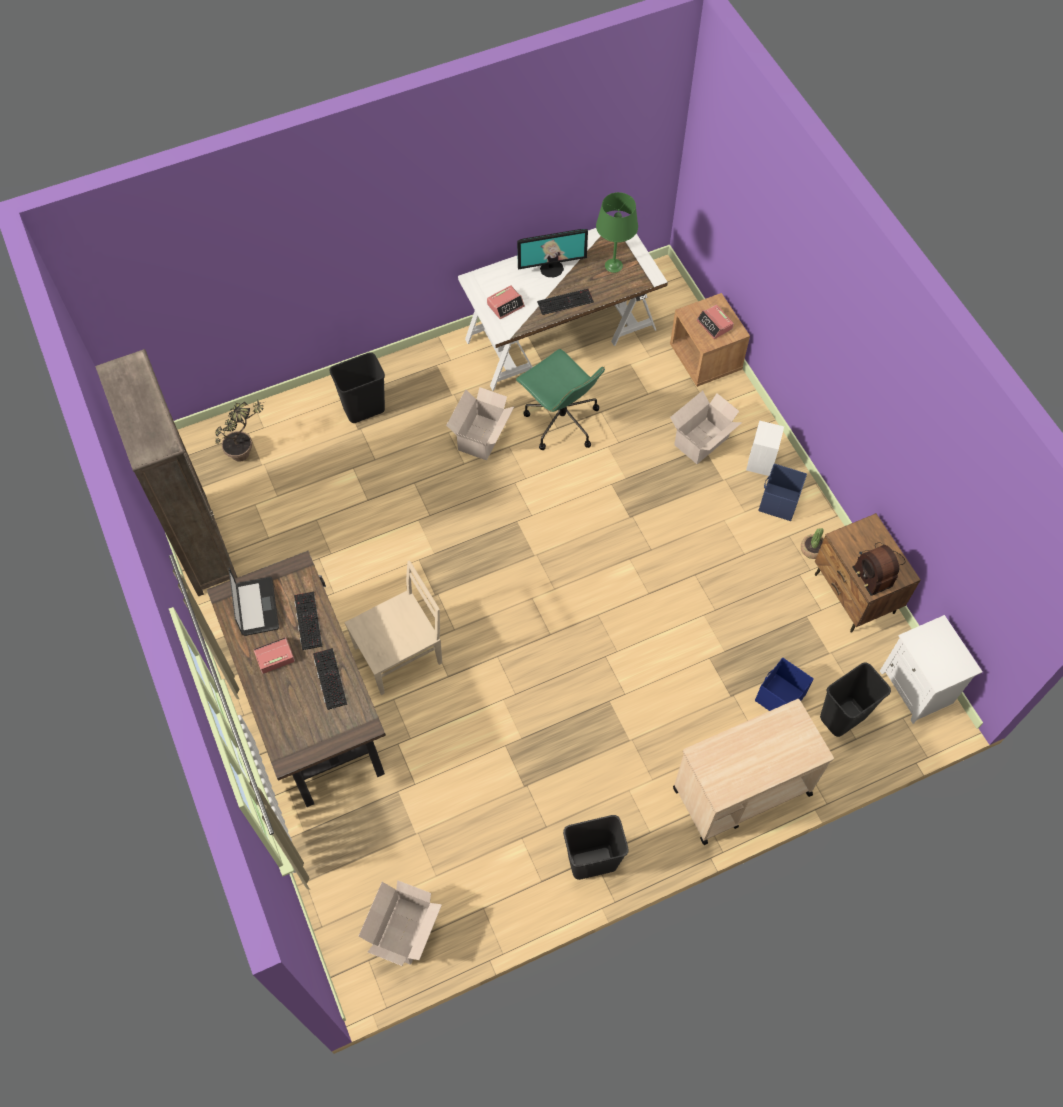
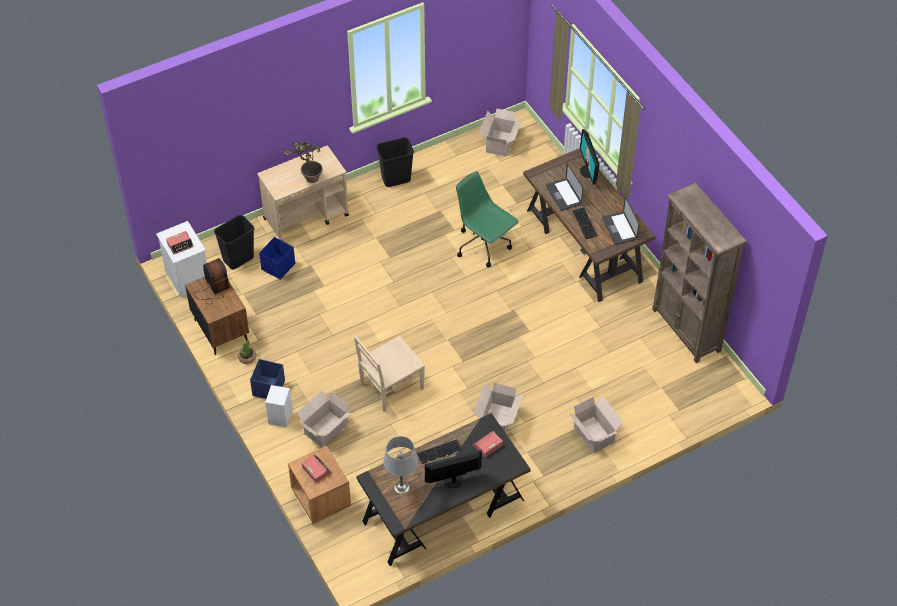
camera: 175 degrees right, 10 degrees down
potted plant [215,401,264,462] -> potted plant moved to [282,142,323,183]
alarm clock [254,637,295,674] -> alarm clock moved to [166,231,194,254]
keyboard [313,648,347,710] -> laptop [546,163,583,211]
black trash can [330,352,385,423] -> cardboard box [568,397,624,453]
beige chair [344,561,442,695] -> beige chair moved to [354,336,425,412]
white desk [458,228,668,391] -> black desk [356,413,531,566]
green office chair [516,349,605,450] -> green office chair moved to [456,171,519,267]
green table lamp [596,192,638,273] -> grey table lamp [383,436,418,494]
none -> monitor [580,129,599,185]

